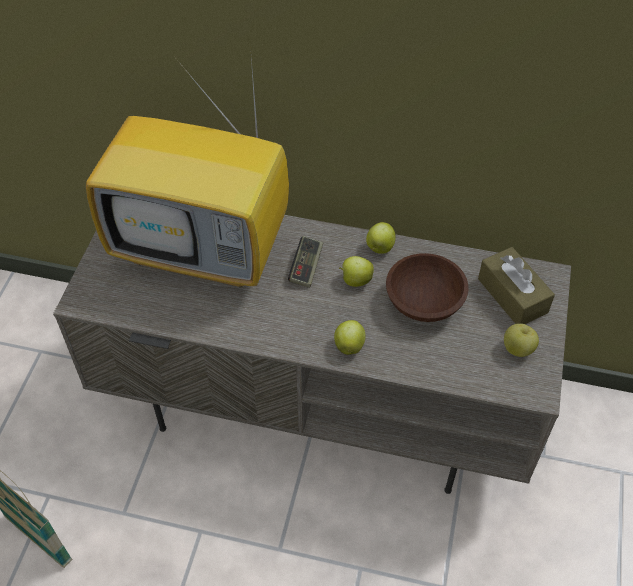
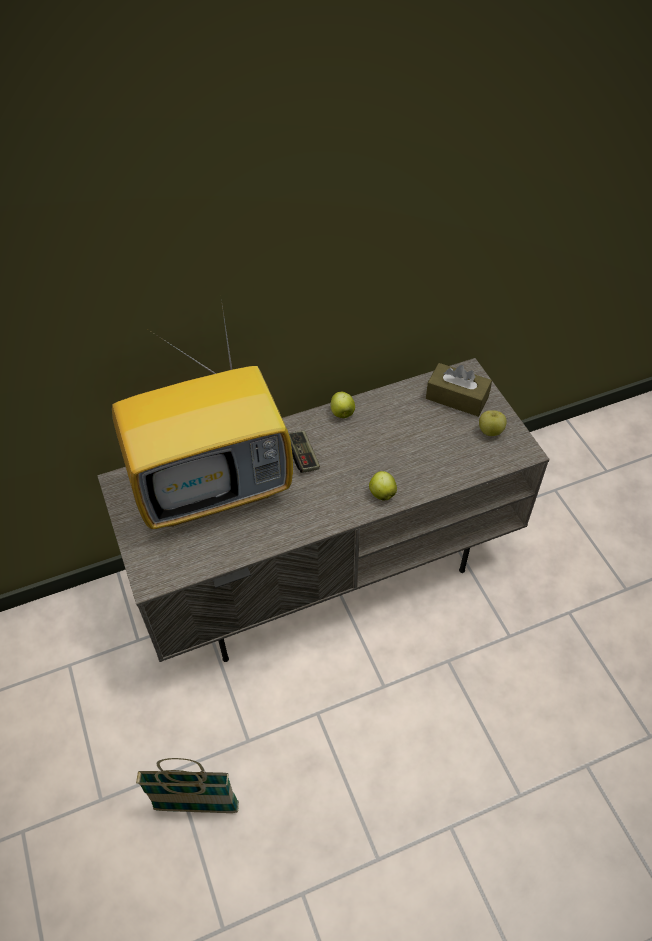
camera: 35 degrees left, 0 degrees up
apple [339,256,374,287] -> none
brown bowl [386,253,469,322] -> none

